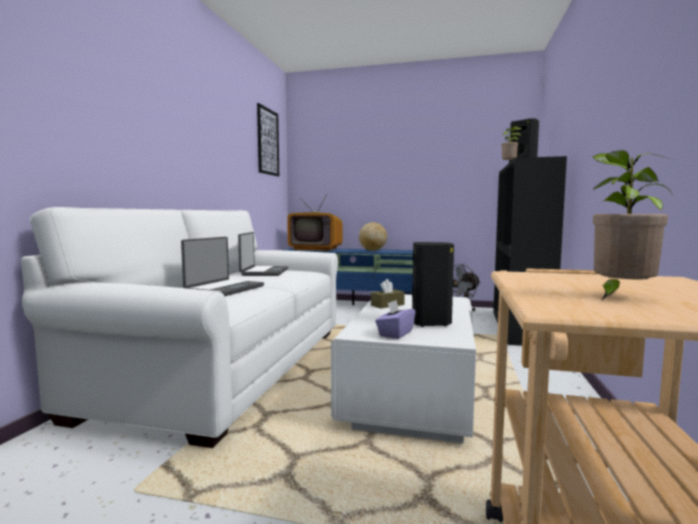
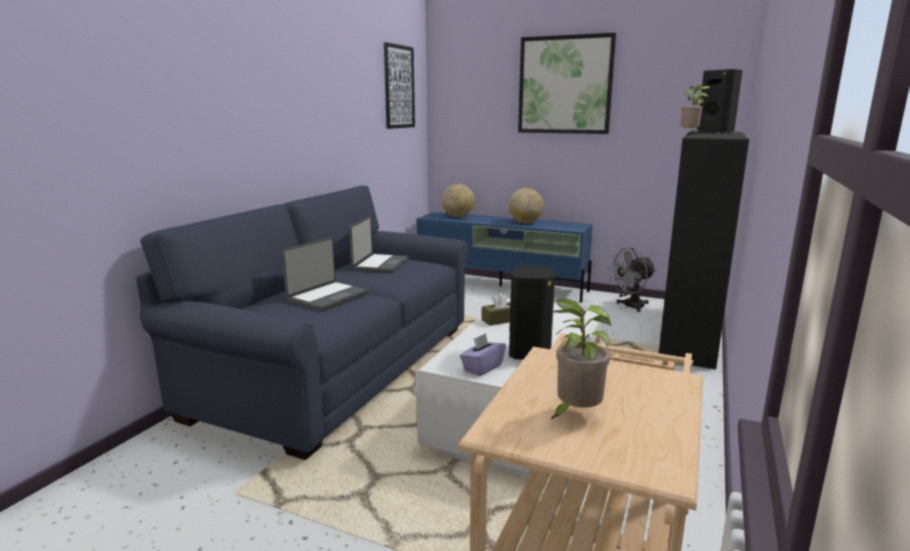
camera: 10 degrees right, 10 degrees up
white sofa [21,207,338,448] -> blue sofa [136,186,468,460]
television [287,194,342,251] -> globe [442,184,475,217]
none -> picture [518,33,616,134]

